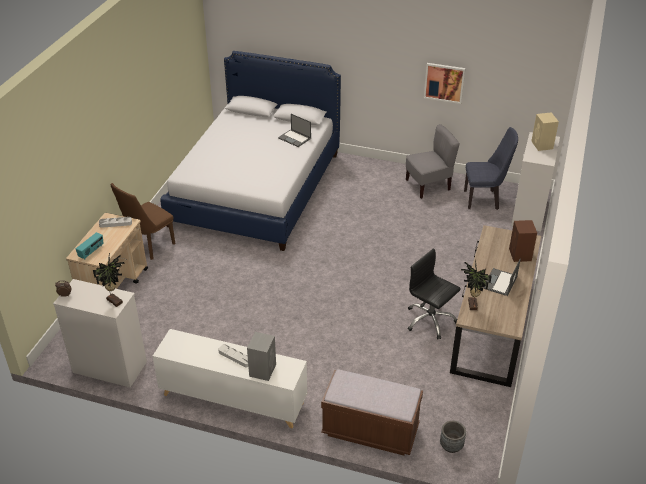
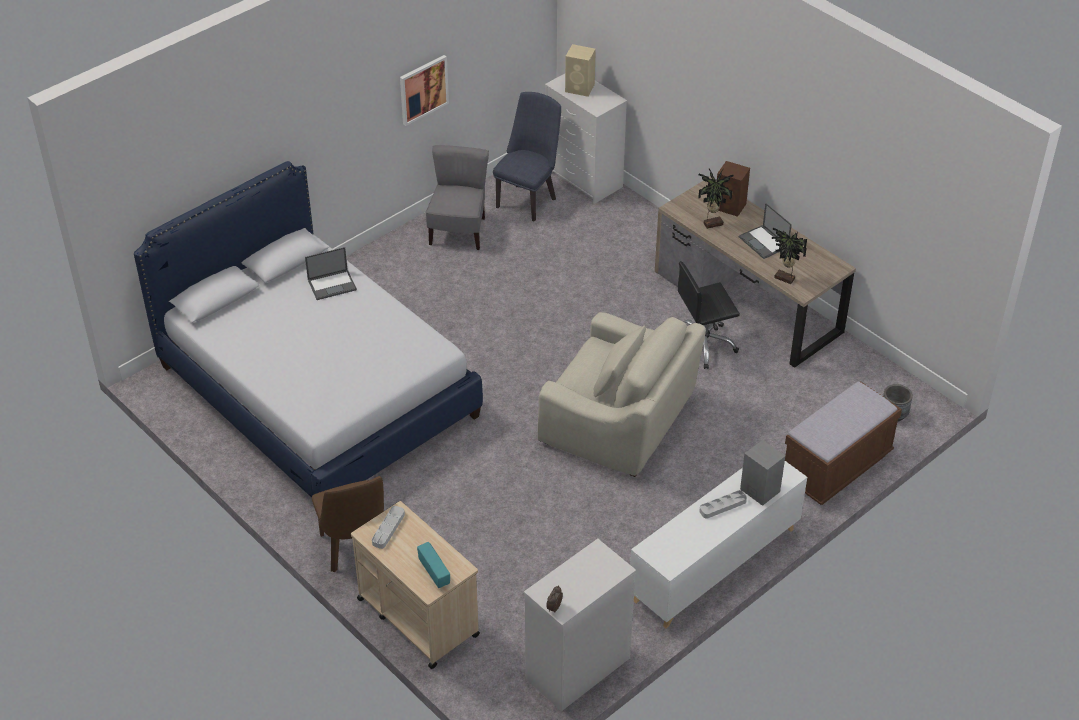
camera: 60 degrees left, 5 degrees up
potted plant [93,253,125,307] -> potted plant moved to [698,168,734,229]
none -> beige armchair [538,312,706,477]

